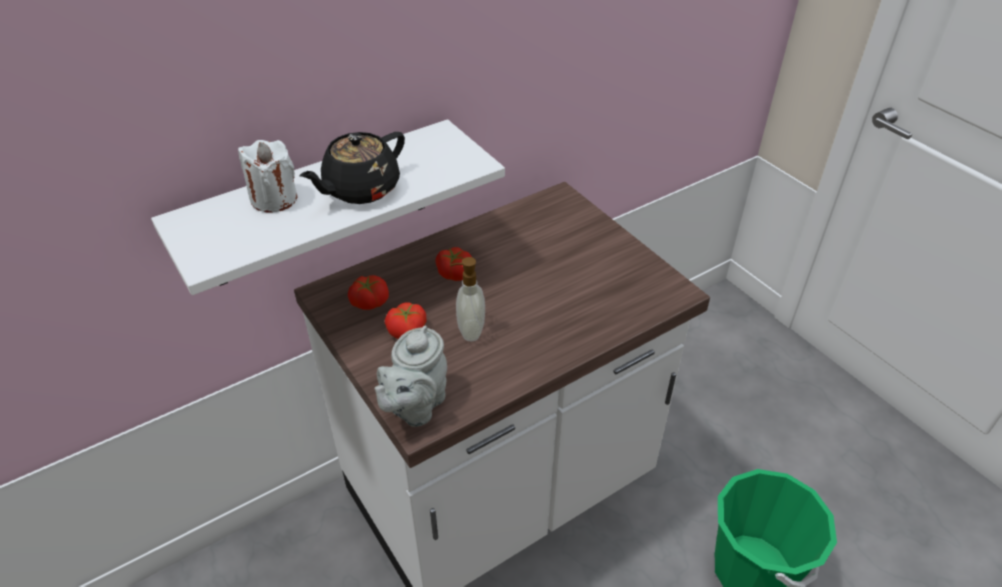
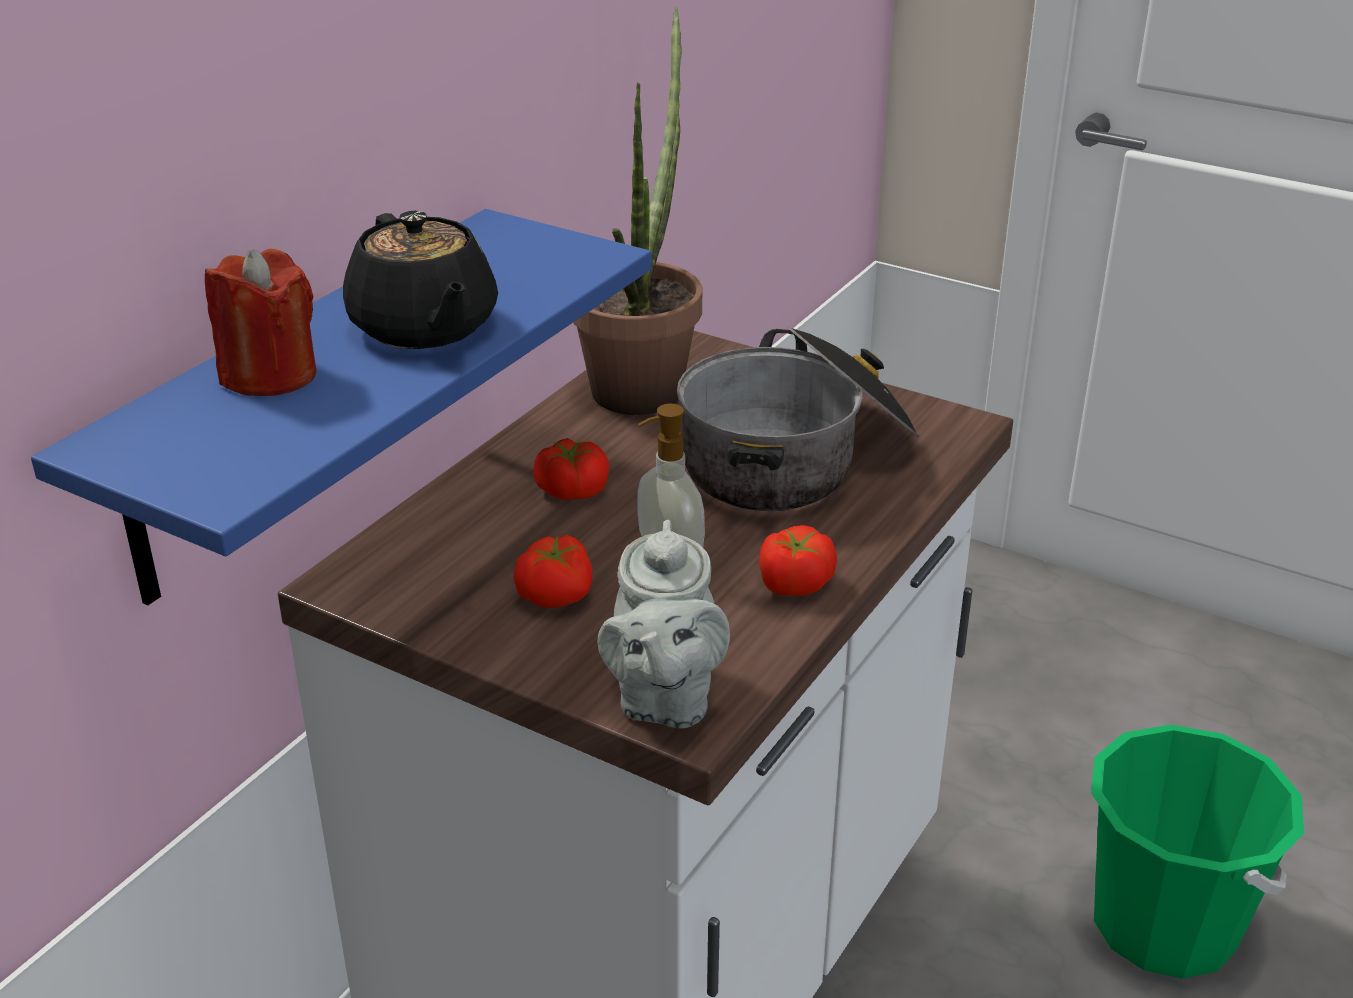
camera: 25 degrees left, 10 degrees down
white shelf [151,119,505,295] -> blue shelf [31,209,652,606]
white candle [238,140,298,212] -> red candle [205,248,316,396]
black teapot [300,132,405,204] -> black teapot turned 45 degrees counterclockwise [343,211,498,349]
tomato [348,275,389,310] -> tomato moved to [759,525,837,596]
none -> potted plant [573,7,702,415]
none -> cooking pot [677,326,919,511]

